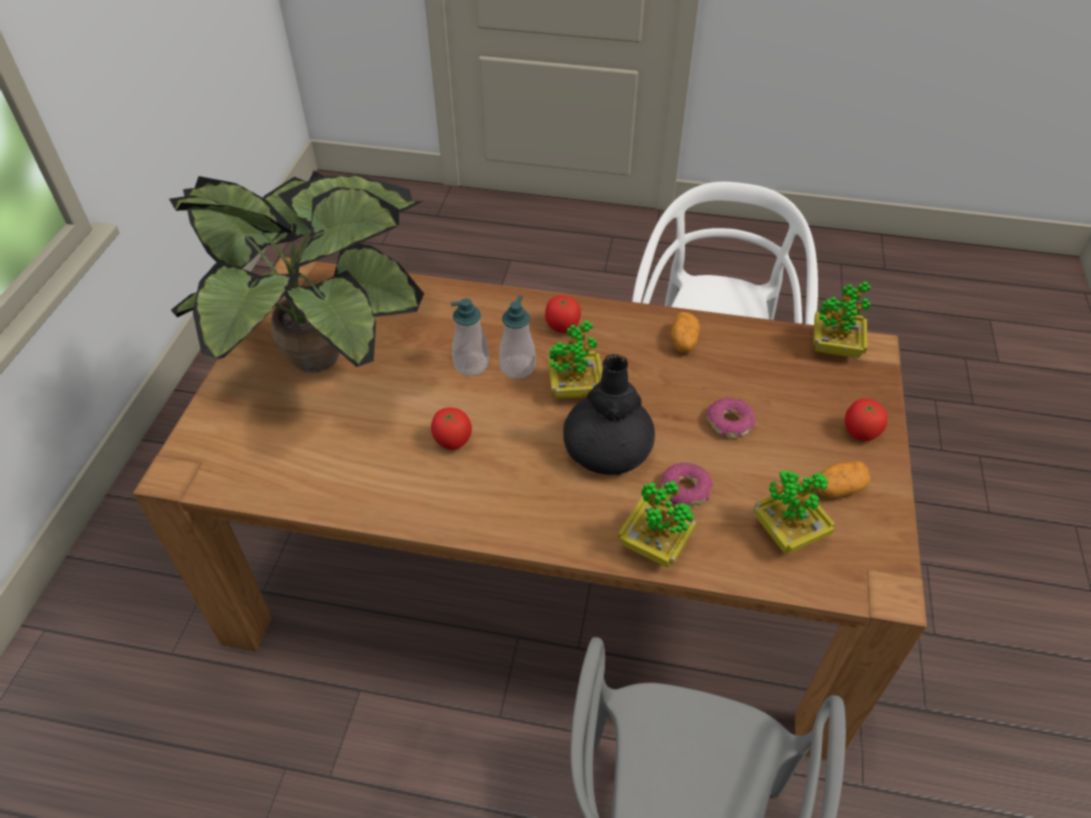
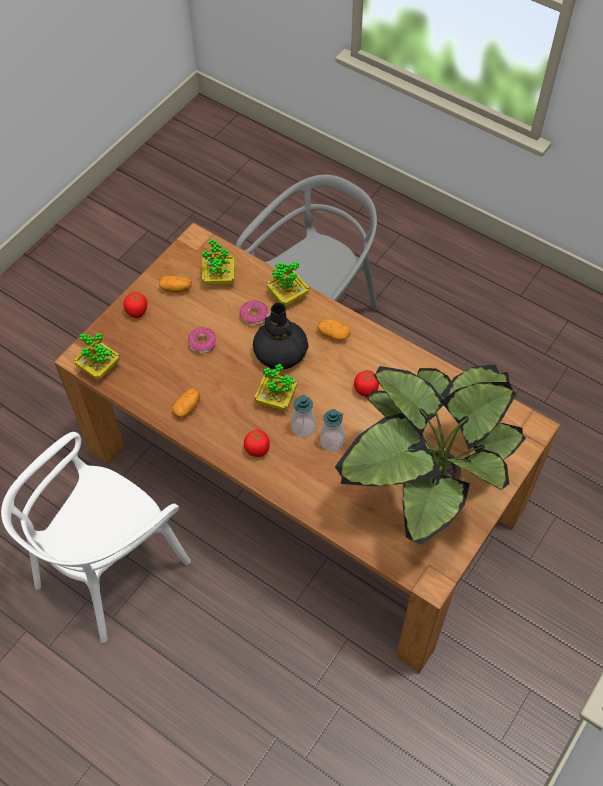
camera: 155 degrees left, 10 degrees up
none -> potato [317,319,351,341]

